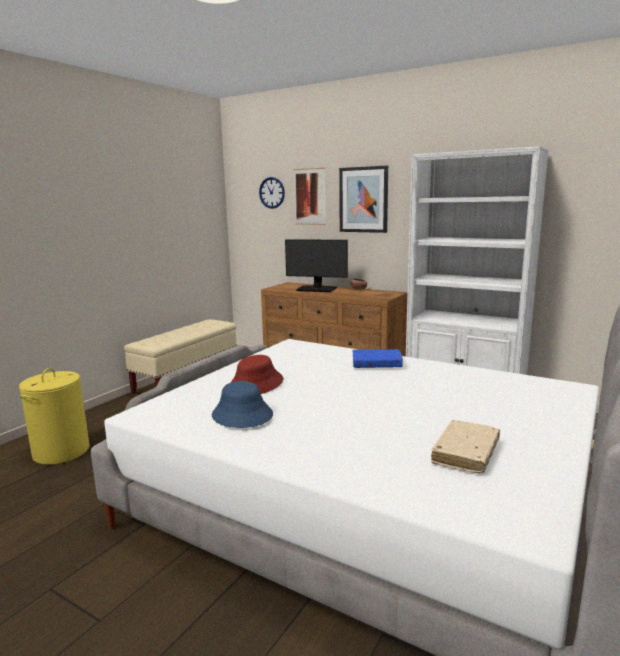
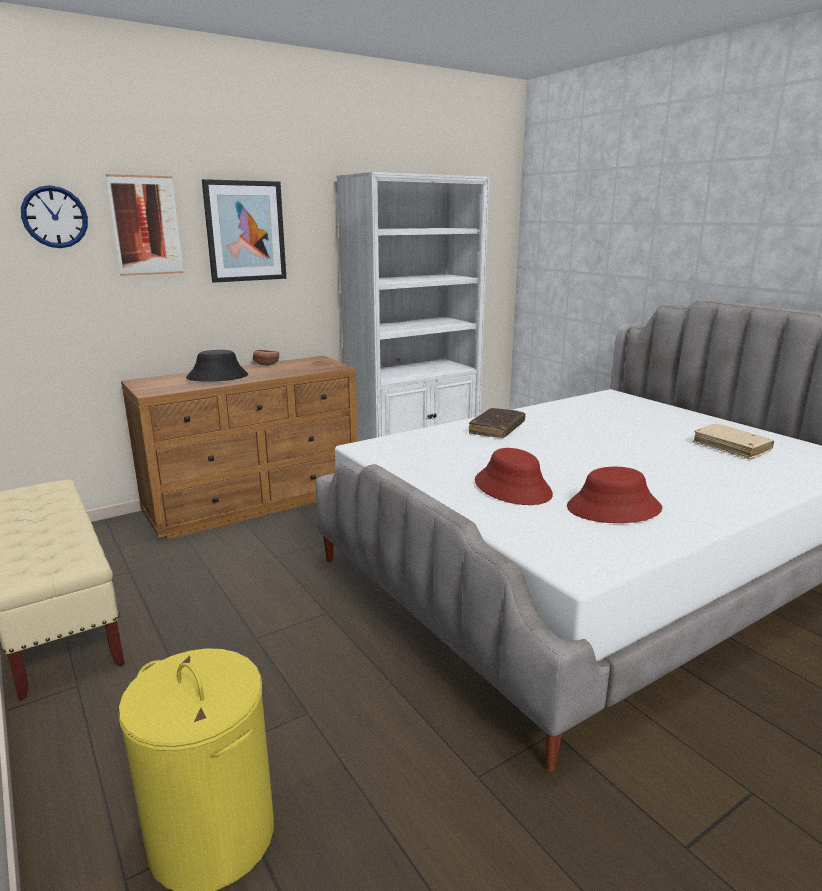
camera: 65 degrees left, 5 degrees up
blue hat [212,381,273,428] -> red hat [567,467,662,523]
monitor [285,239,348,292] -> black hat [186,350,248,382]
blue book [353,349,403,368] -> brown book [469,408,526,438]

